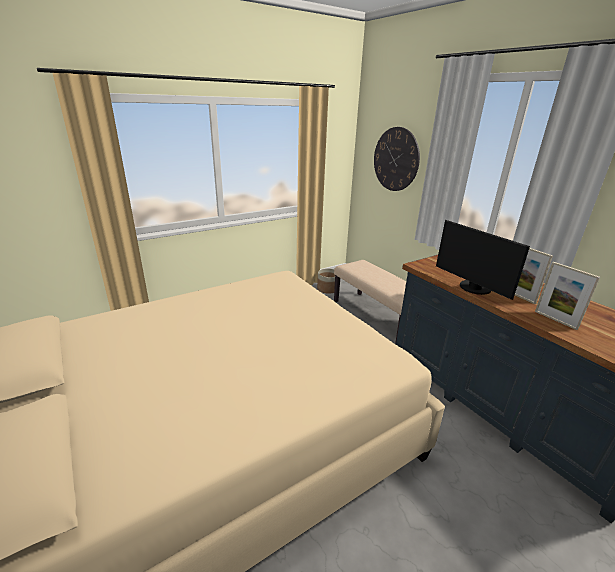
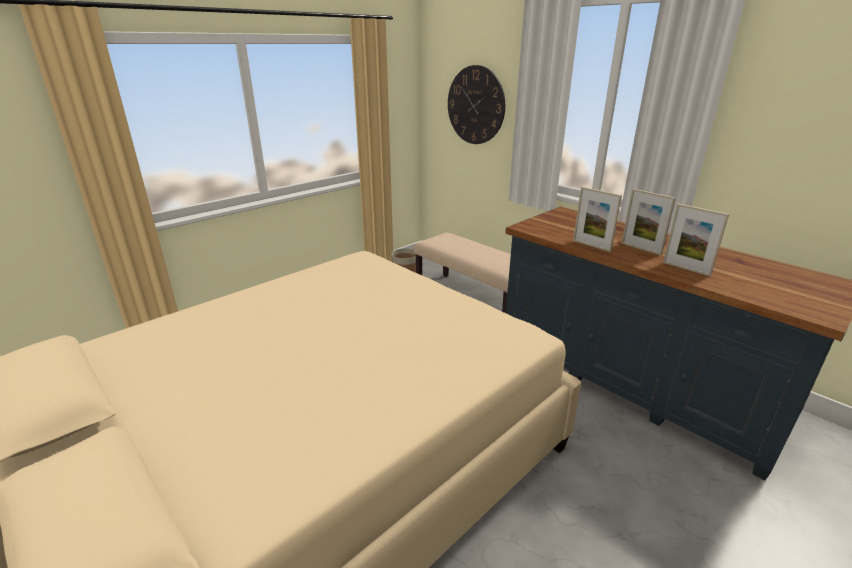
camera: 10 degrees left, 0 degrees up
monitor [436,220,530,300] -> picture frame [573,187,622,252]

